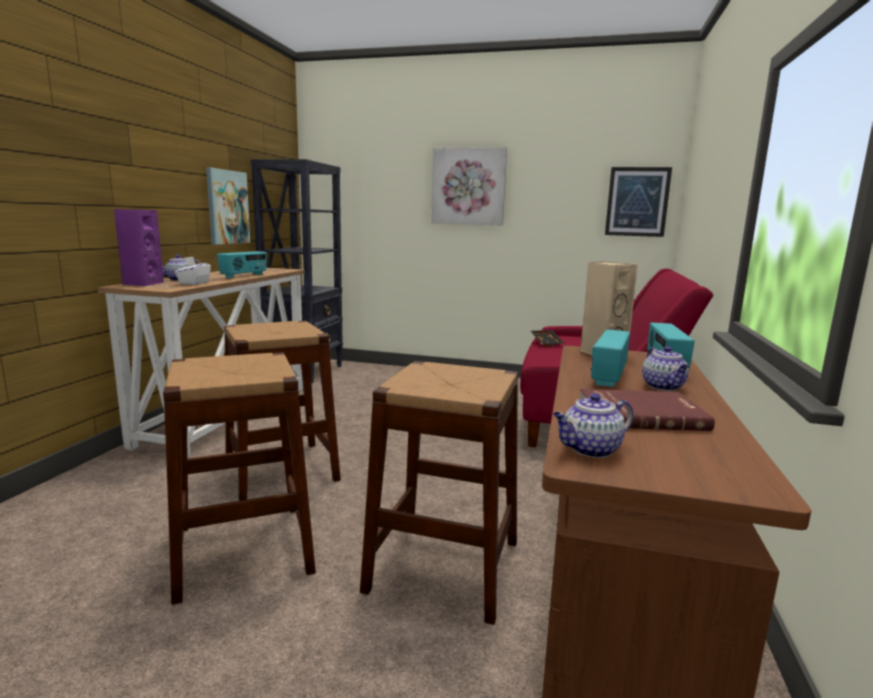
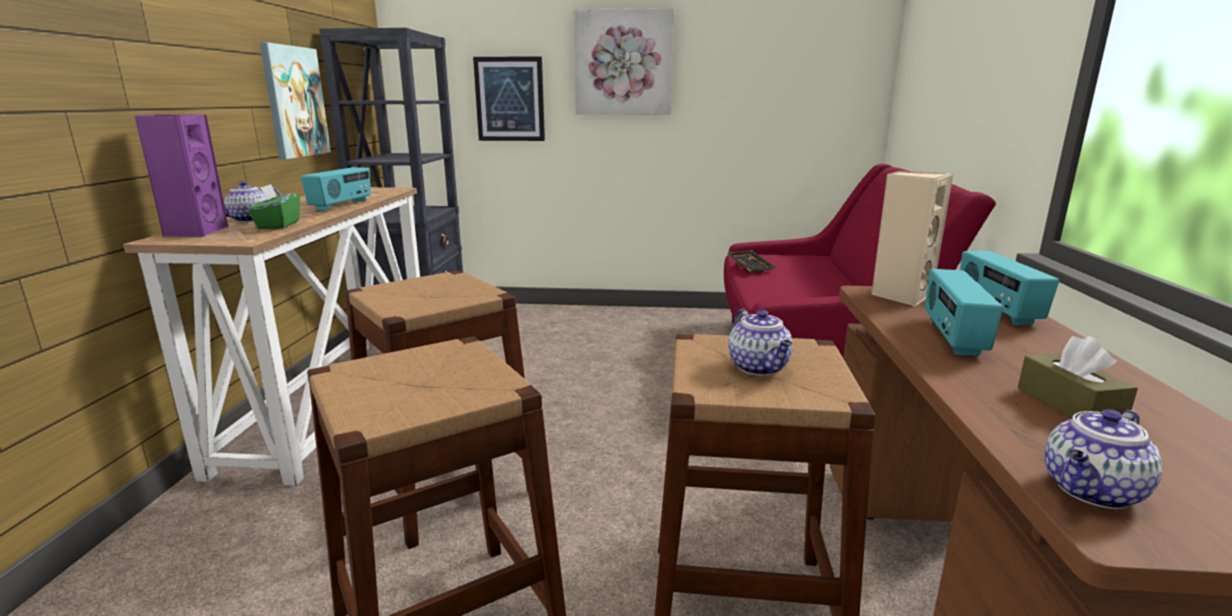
camera: 10 degrees left, 5 degrees up
white tissue box [175,256,211,285] -> green tissue box [248,184,300,229]
red book [580,389,715,431] -> brown tissue box [1018,336,1138,419]
picture [605,167,672,237] -> picture moved to [473,56,545,141]
teapot [642,346,689,391] -> teapot moved to [728,309,793,375]

